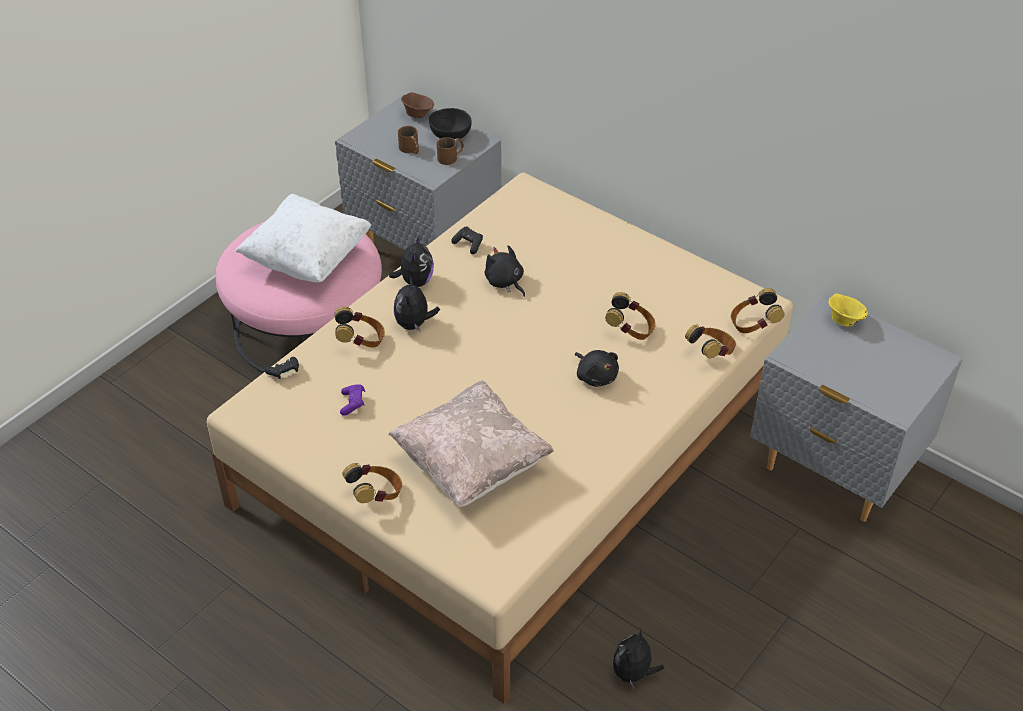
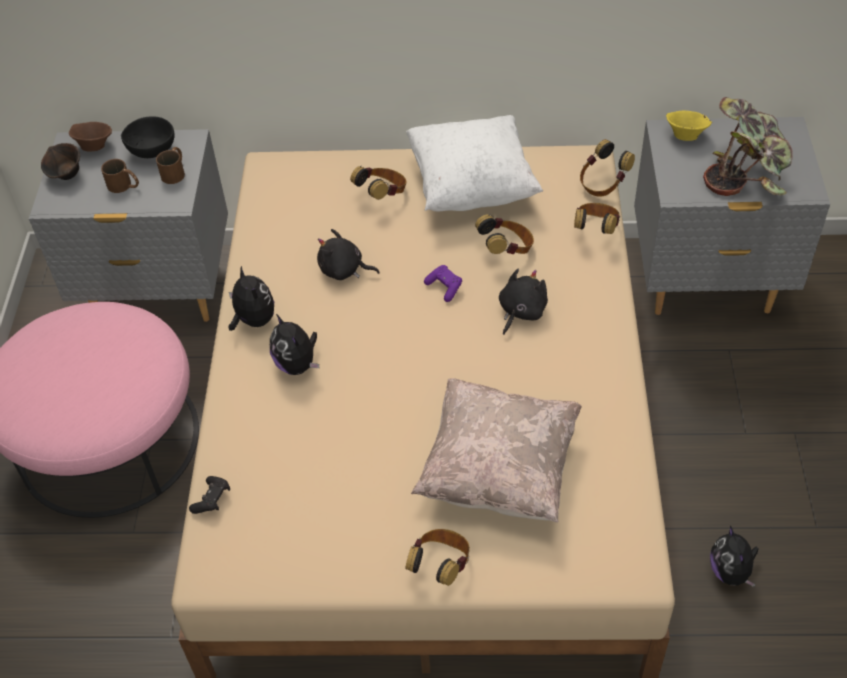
camera: 35 degrees left, 5 degrees up
white pillow [235,194,372,282] -> white pillow moved to [406,115,543,211]
headphones [335,307,385,347] -> headphones moved to [350,166,407,200]
purple game controller [340,384,365,416] -> purple game controller moved to [424,265,462,302]
black game controller [451,227,483,254] -> none
black plush toy [575,350,619,387] -> black plush toy turned 75 degrees counterclockwise [499,269,548,335]
none -> brown bowl [41,143,80,180]
none -> potted plant [703,97,793,196]

